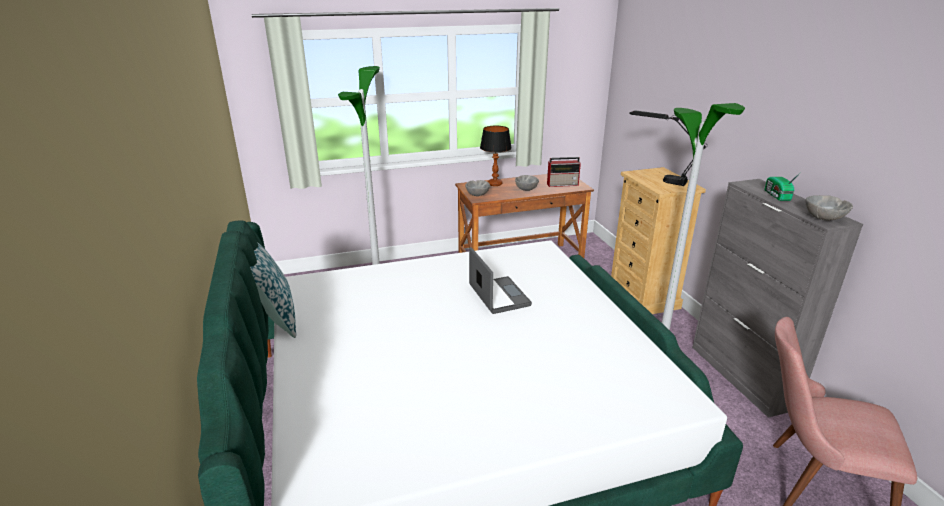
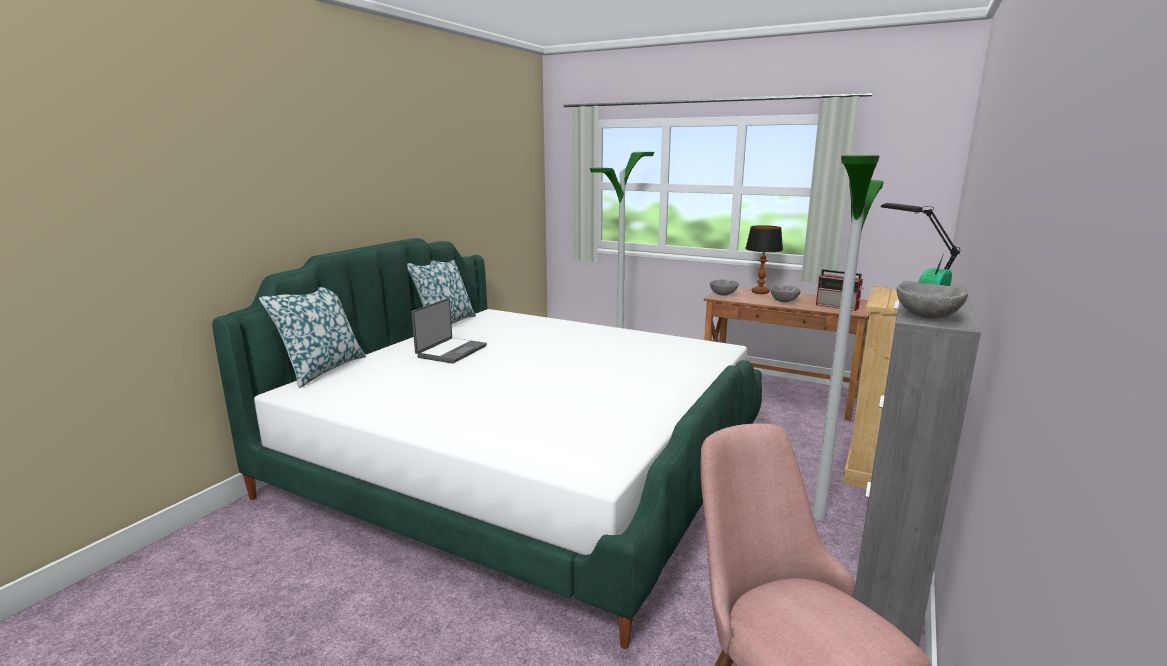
camera: 45 degrees right, 10 degrees down
laptop [469,247,532,314] -> laptop moved to [411,298,487,363]
none -> pillow [259,287,366,388]

